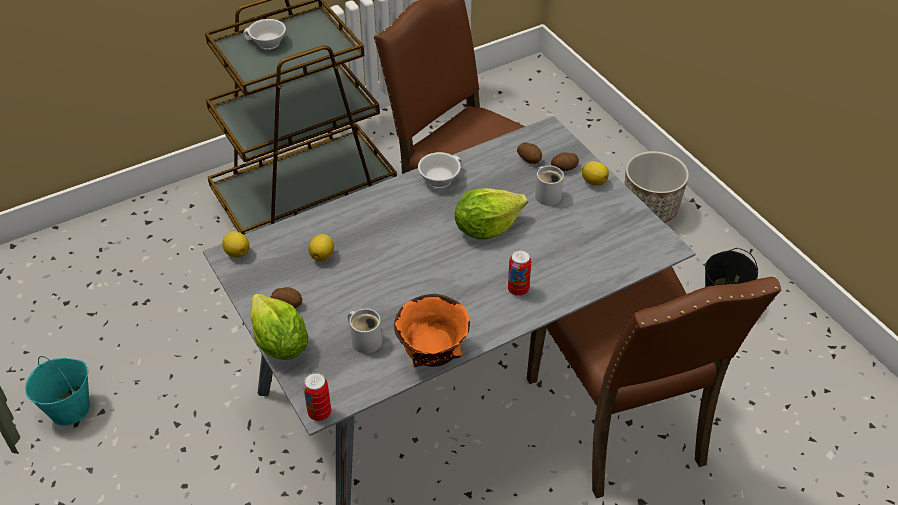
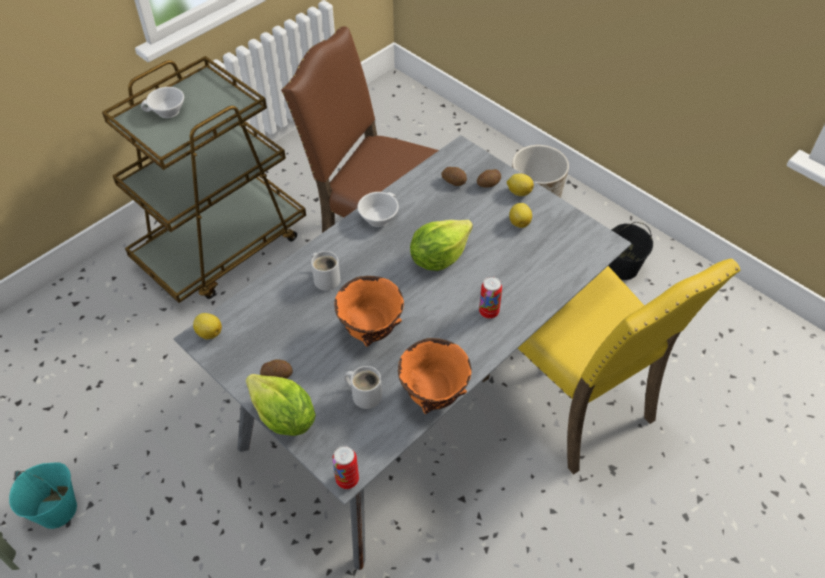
camera: 15 degrees left, 5 degrees up
lemon [308,234,334,262] -> lemon moved to [509,203,532,228]
brown chair [527,266,781,499] -> yellow chair [482,259,740,475]
white mug [535,166,564,205] -> white mug moved to [311,251,340,291]
none -> orange bowl [334,276,404,347]

